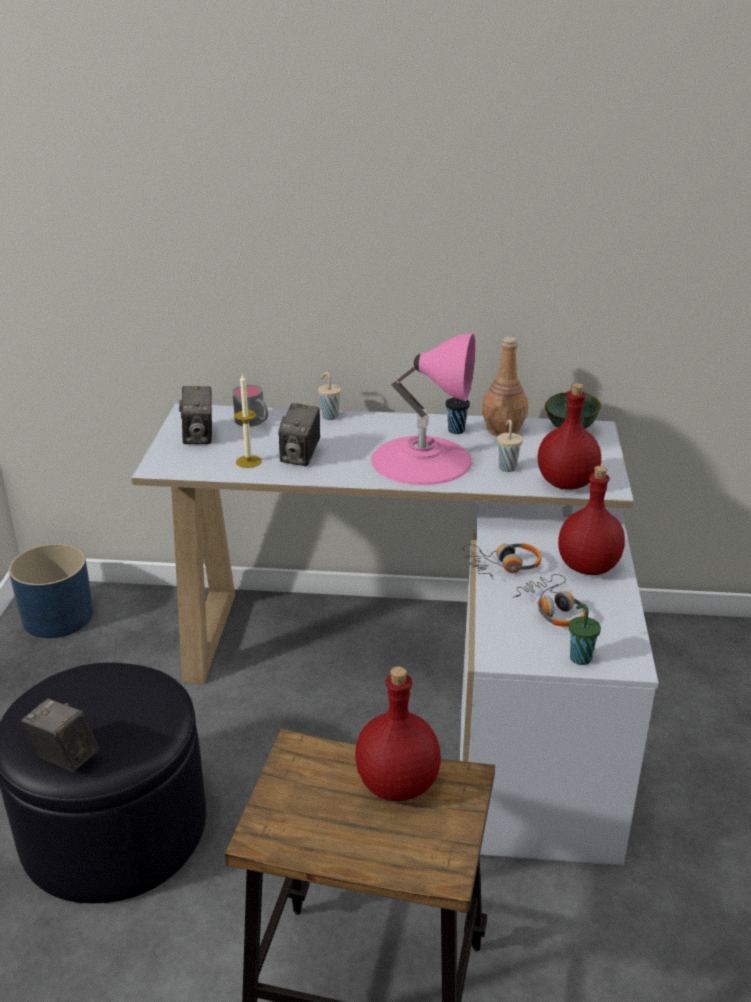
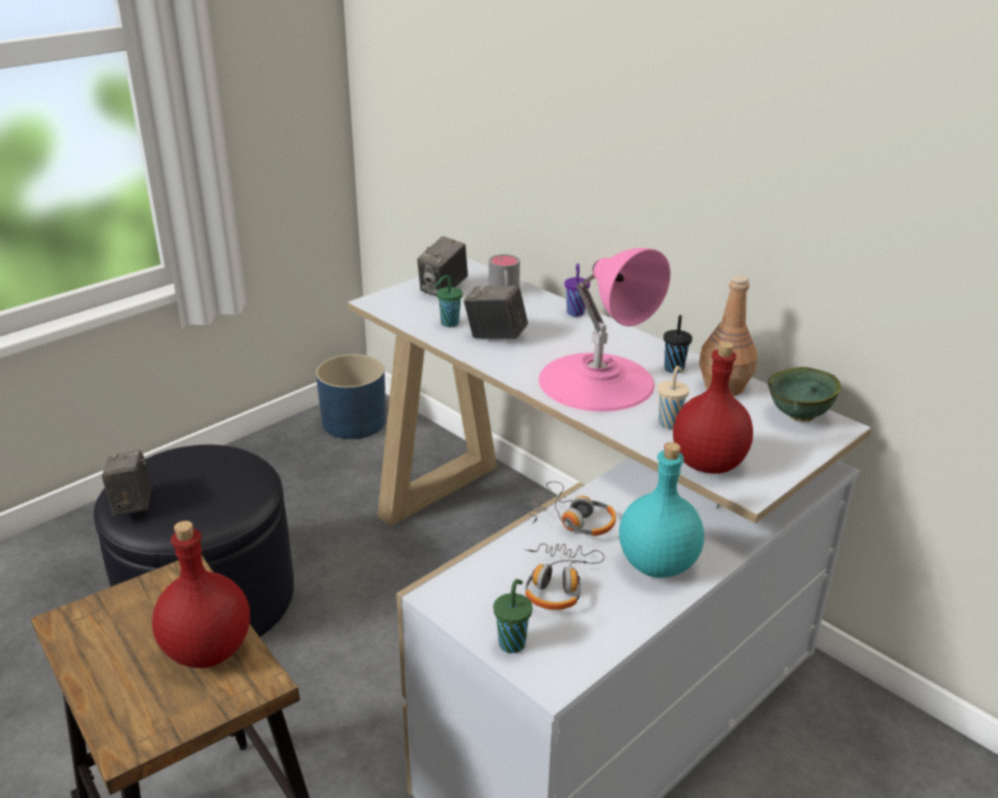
camera: 40 degrees right, 0 degrees up
candle [234,373,261,468] -> green cup [435,275,463,327]
camera [278,403,320,466] -> camera turned 60 degrees clockwise [464,285,528,339]
beige cup [318,372,341,420] -> purple cup [564,263,590,317]
red bottle [558,466,625,575] -> turquoise bottle [619,442,704,578]

